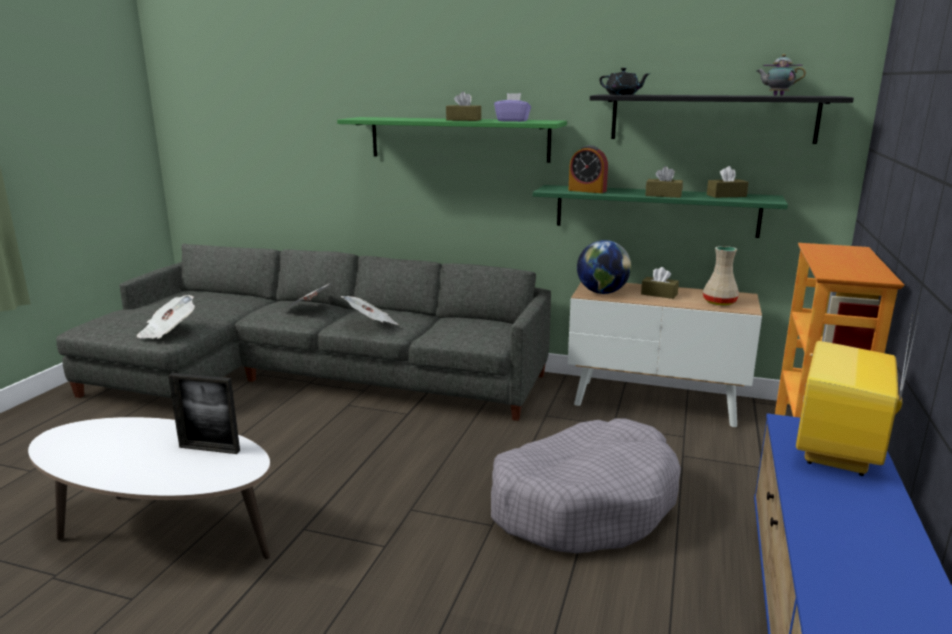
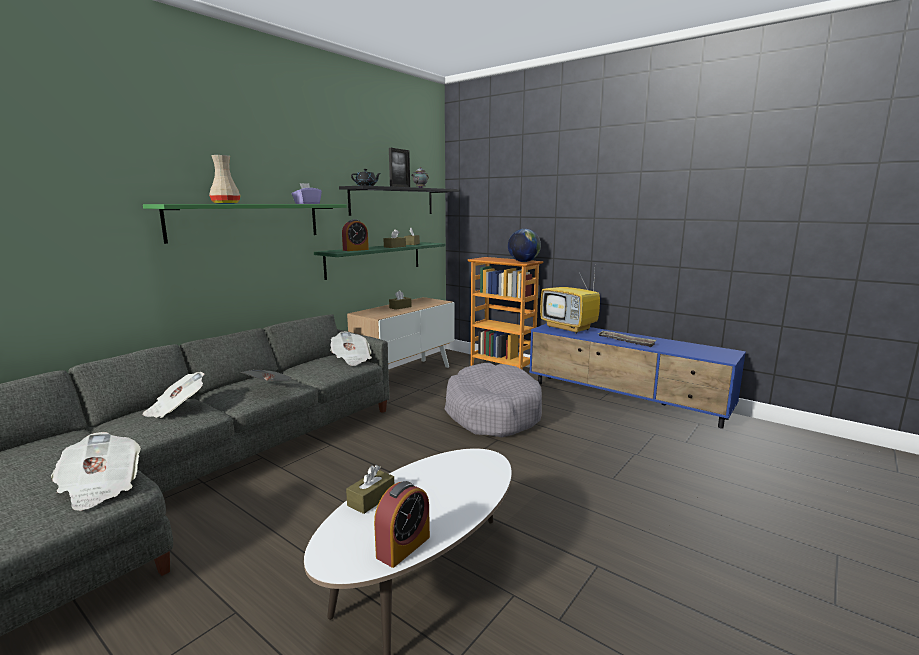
camera: 70 degrees left, 5 degrees down
picture frame [168,373,240,454] -> picture frame moved to [389,148,410,187]
brown tissue box [446,91,481,121] -> brown tissue box moved to [346,465,394,514]
globe [577,240,631,294] -> globe moved to [508,229,541,262]
beige vase [703,246,739,306] -> beige vase moved to [209,155,241,204]
none -> newspaper [330,331,372,366]
none -> alarm clock [374,481,430,568]
none -> tray [598,331,657,347]

